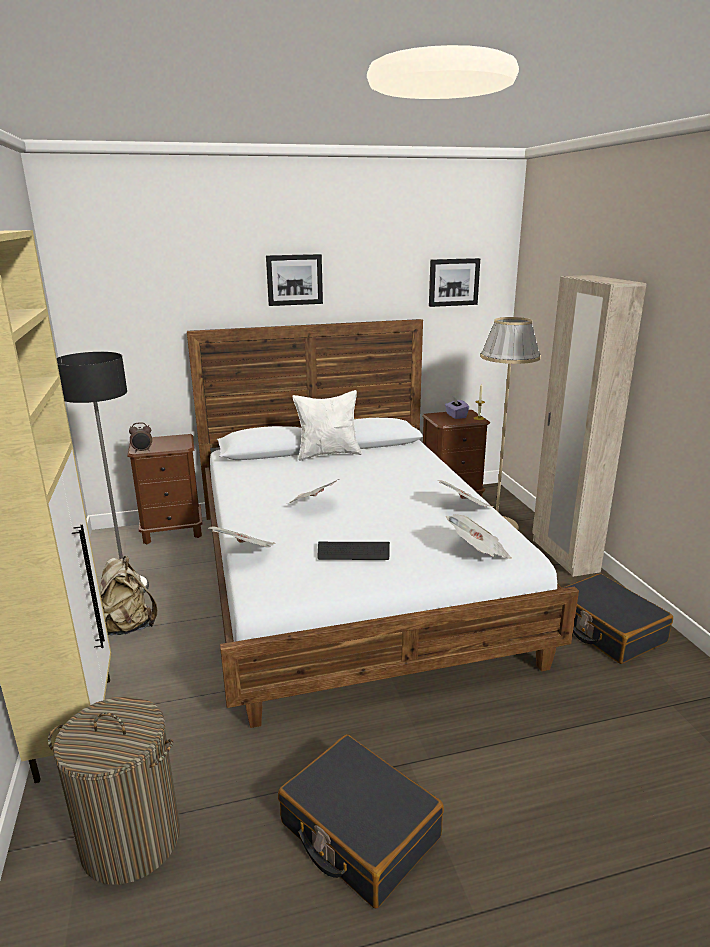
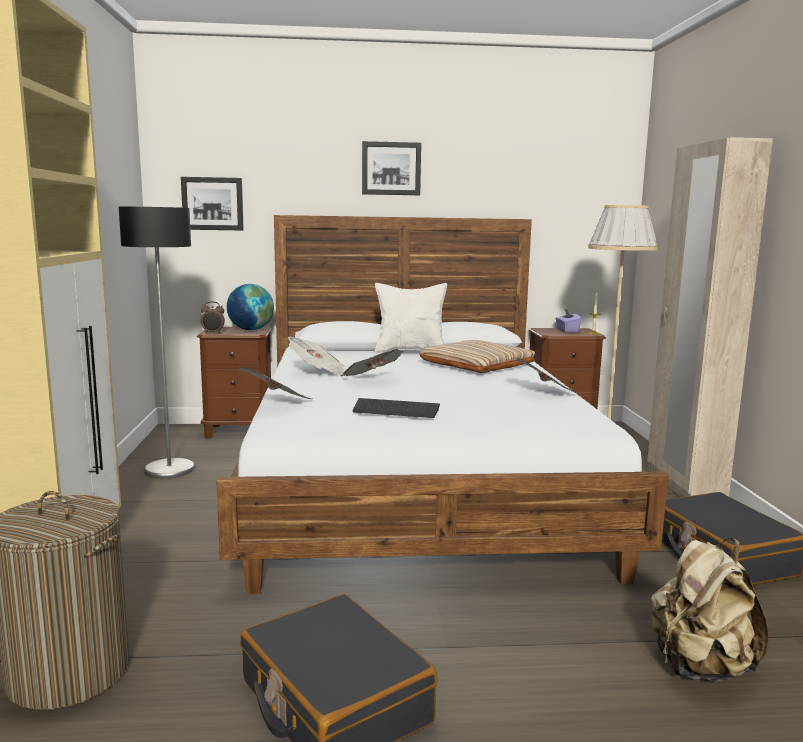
camera: 10 degrees right, 10 degrees down
beige backpack [99,556,157,635] -> beige backpack moved to [651,538,769,681]
picture [429,258,480,307] -> picture moved to [181,177,244,230]
newspaper [446,514,512,559] -> newspaper moved to [288,337,345,376]
none -> globe [227,284,274,330]
none -> beige pillow [419,340,535,373]

